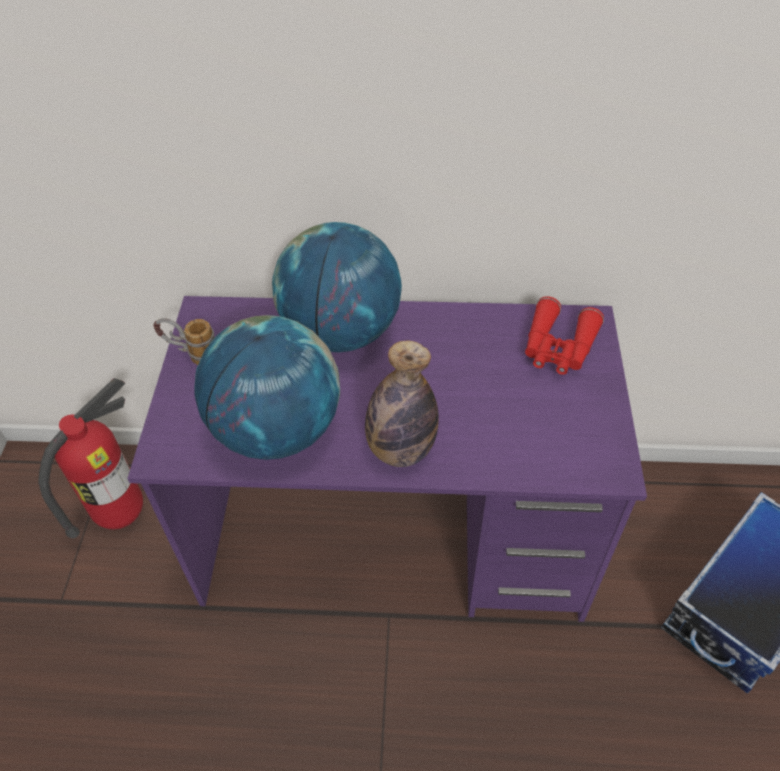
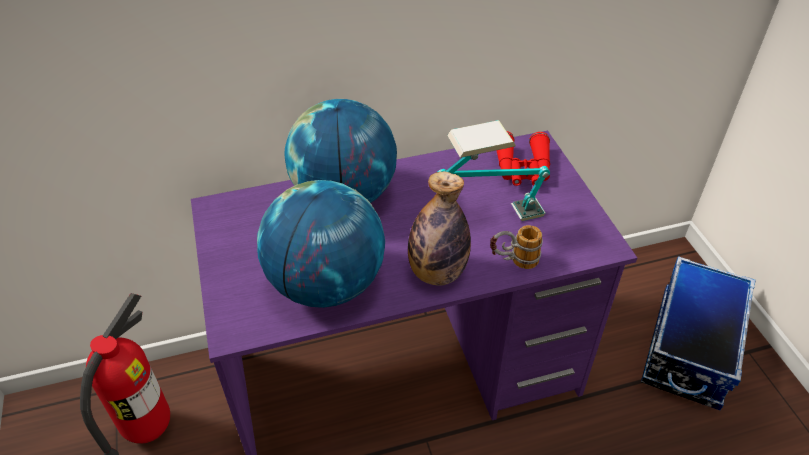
camera: 20 degrees left, 5 degrees down
mug [153,318,214,365] -> mug moved to [490,225,543,269]
none -> table lamp [438,120,550,221]

